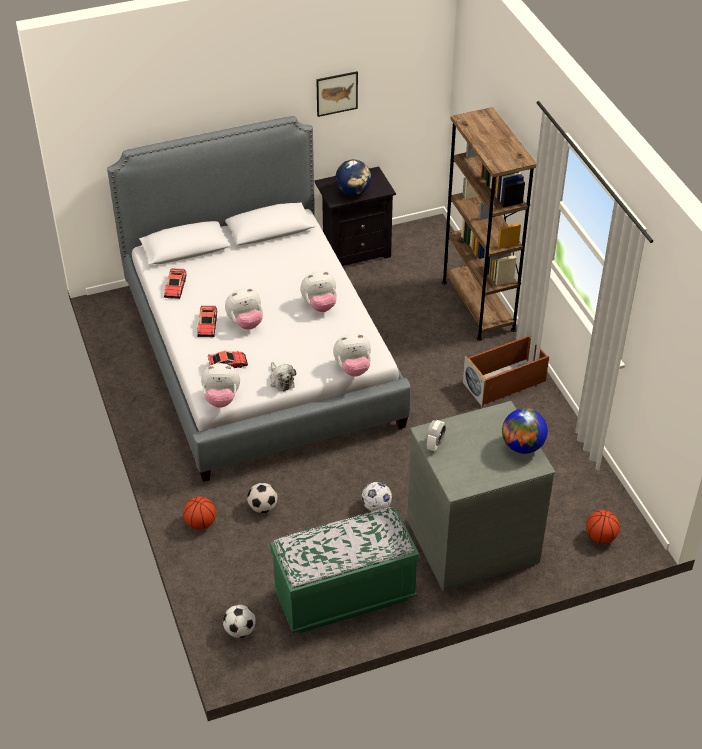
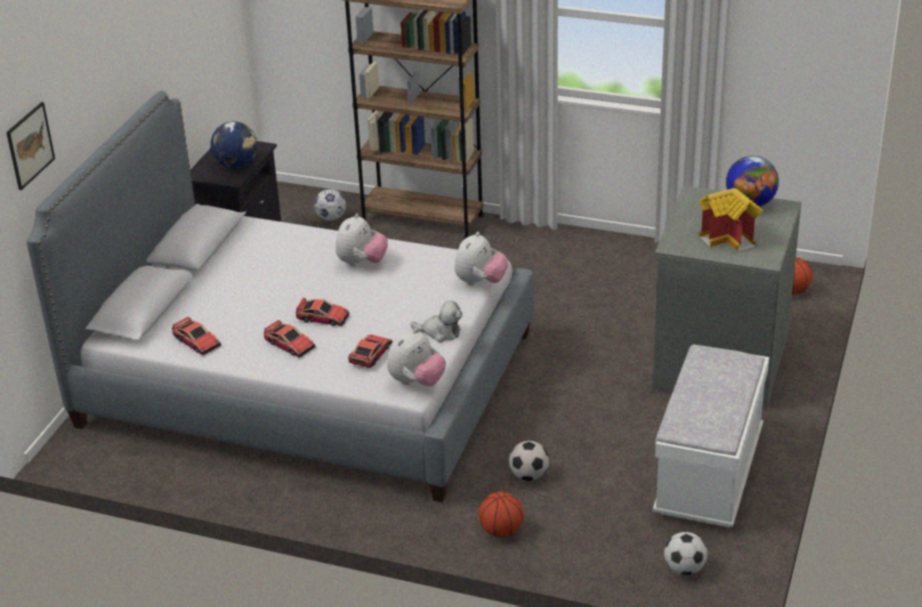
camera: 50 degrees left, 10 degrees down
plush toy [225,288,263,330] -> toy car [296,298,350,326]
green bench [270,507,419,633] -> white bench [653,344,769,528]
picture [316,71,358,117] -> picture moved to [6,102,55,190]
football [362,482,392,511] -> football moved to [314,189,346,221]
alarm clock [426,420,446,451] -> none
brown storage box [463,336,549,407] -> none
none -> toy house [699,188,763,251]

